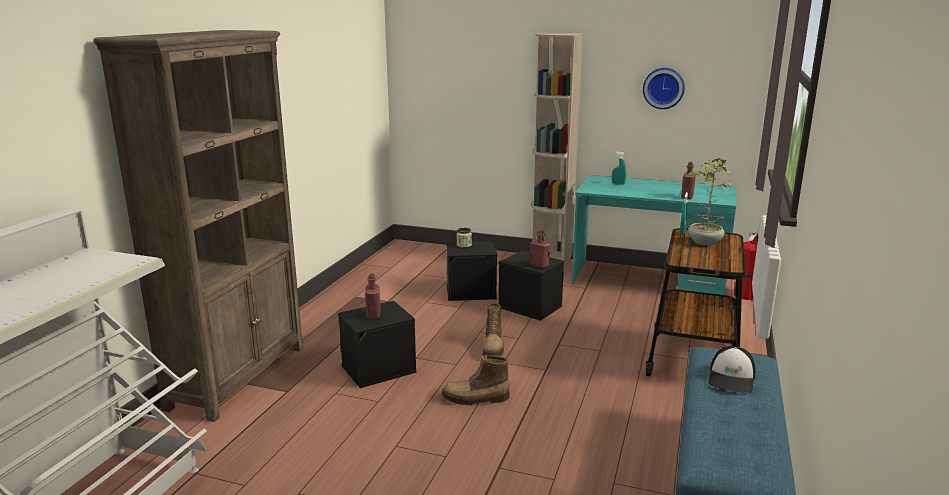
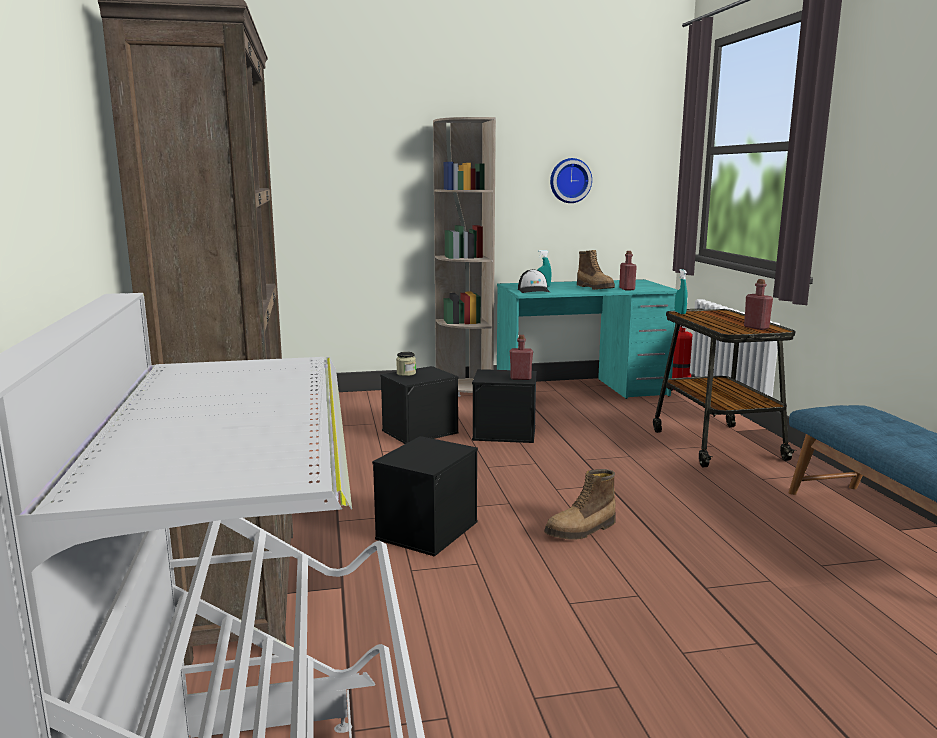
camera: 30 degrees left, 5 degrees down
red bottle [365,274,381,319] -> red bottle moved to [744,279,773,330]
boot [483,303,504,356] -> boot moved to [577,250,615,290]
potted plant [687,158,732,246] -> none
cap [708,346,756,393] -> cap moved to [518,269,551,293]

